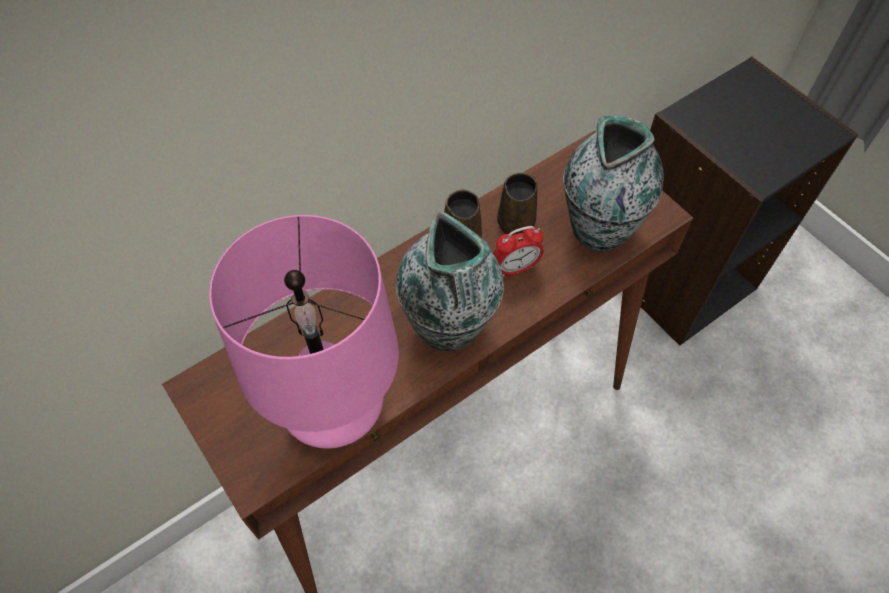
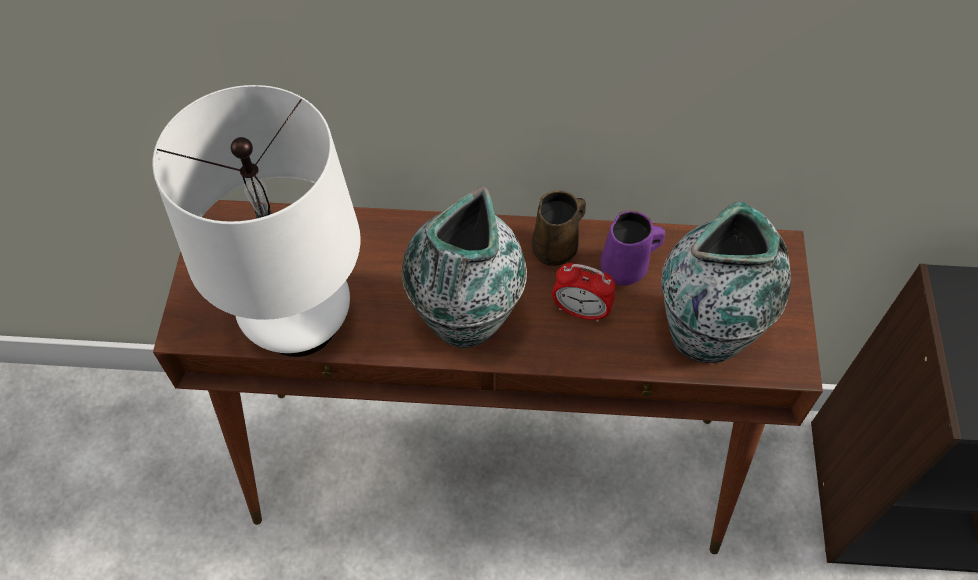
camera: 40 degrees right, 0 degrees up
pink table lamp [209,215,399,449] -> white table lamp [152,85,361,357]
brown mug [497,173,537,235] -> purple mug [600,211,665,285]

